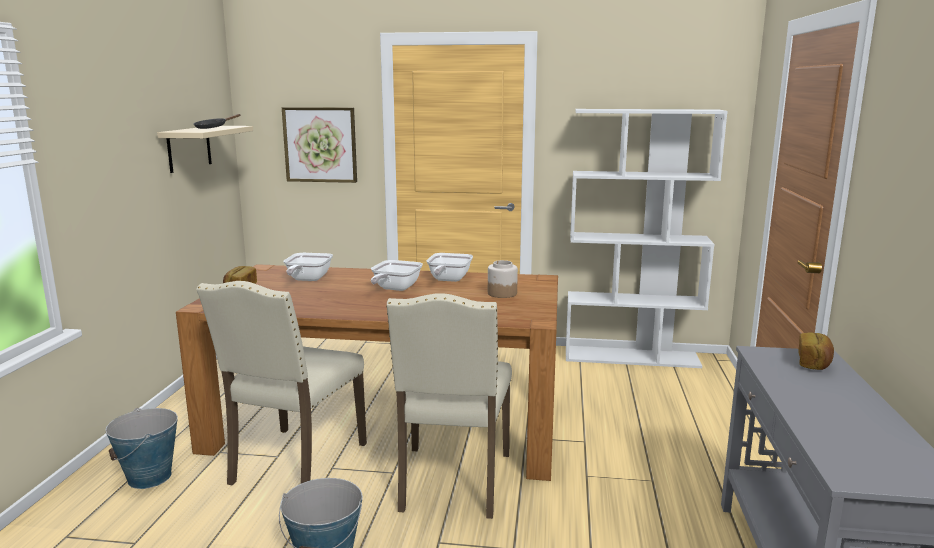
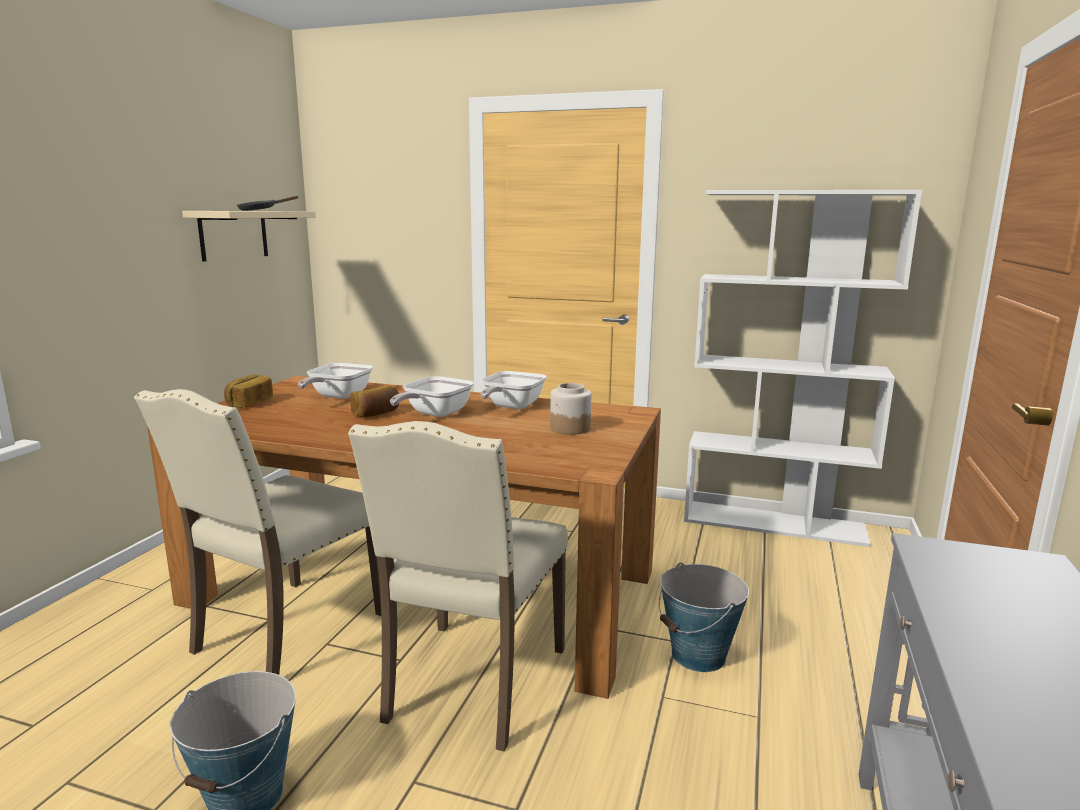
camera: 10 degrees right, 0 degrees up
bucket [105,408,178,489] -> bucket moved to [659,562,749,672]
picture [282,107,357,183] -> none
bread [799,332,834,370] -> bread moved to [350,386,399,417]

